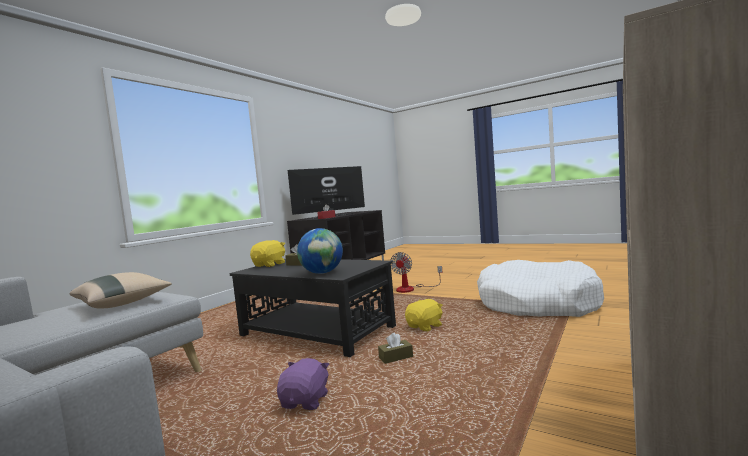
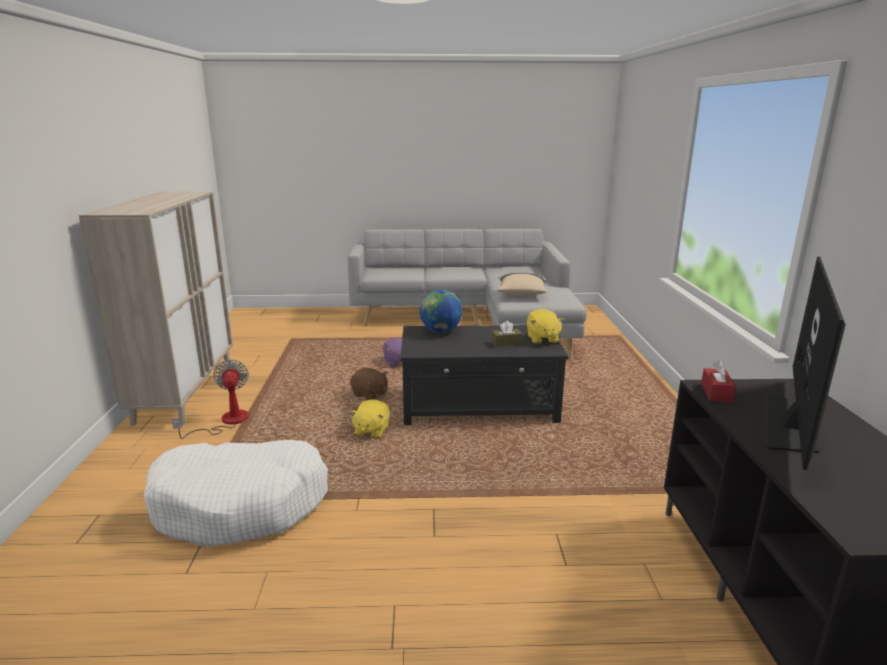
camera: 145 degrees right, 15 degrees up
brown tissue box [378,332,413,364] -> brown plush toy [350,368,388,400]
fan [390,252,442,293] -> fan moved to [172,360,249,439]

